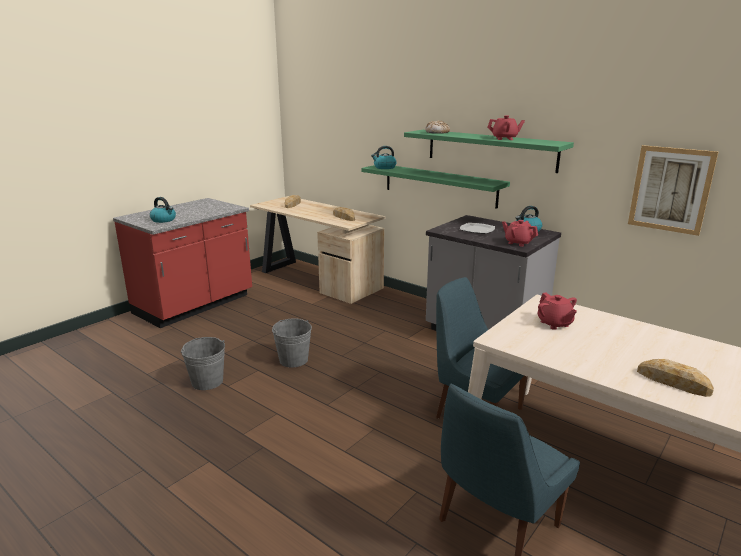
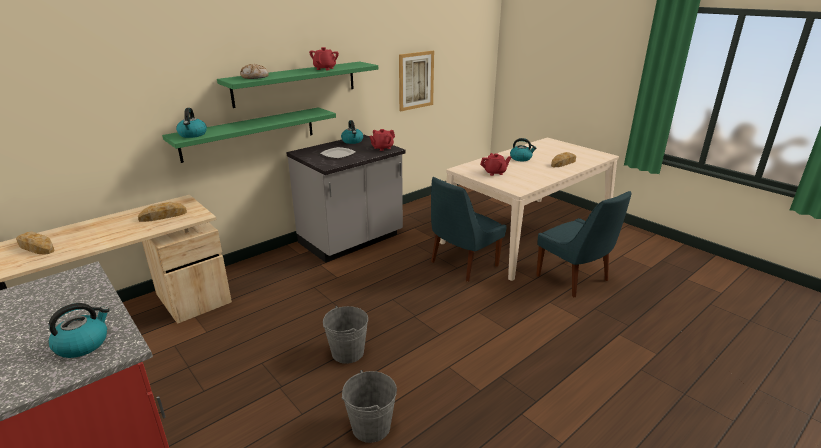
camera: 80 degrees left, 5 degrees up
none -> kettle [510,138,537,161]

